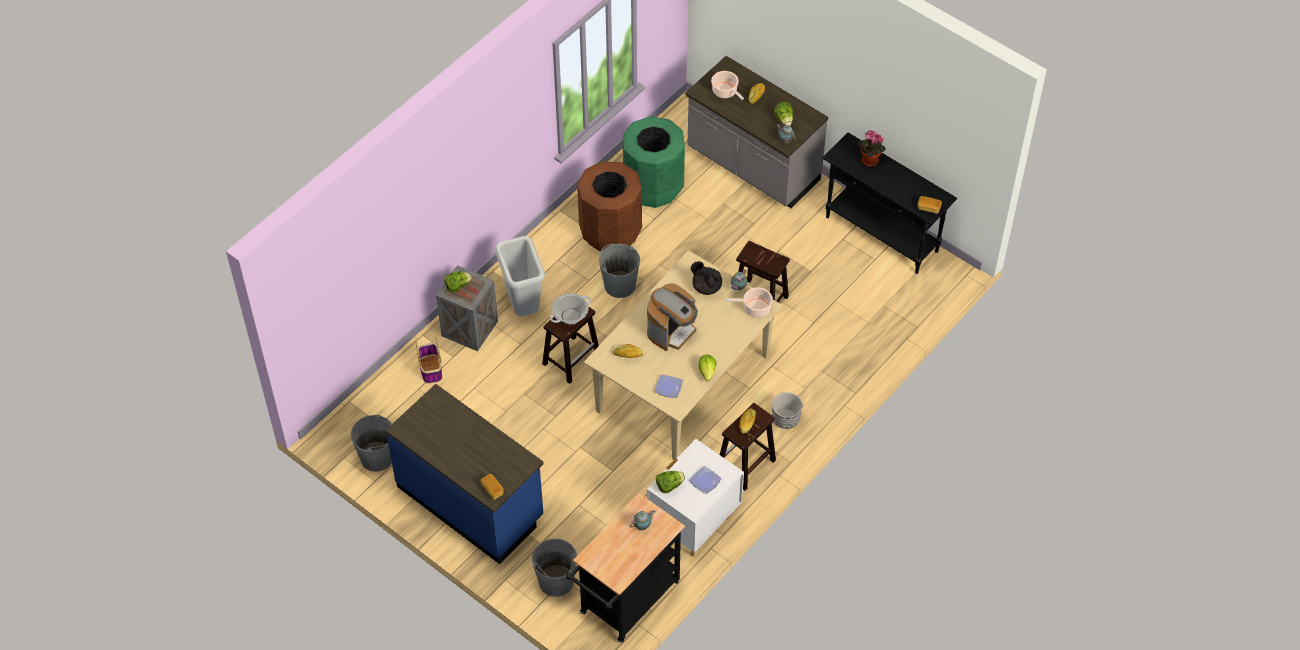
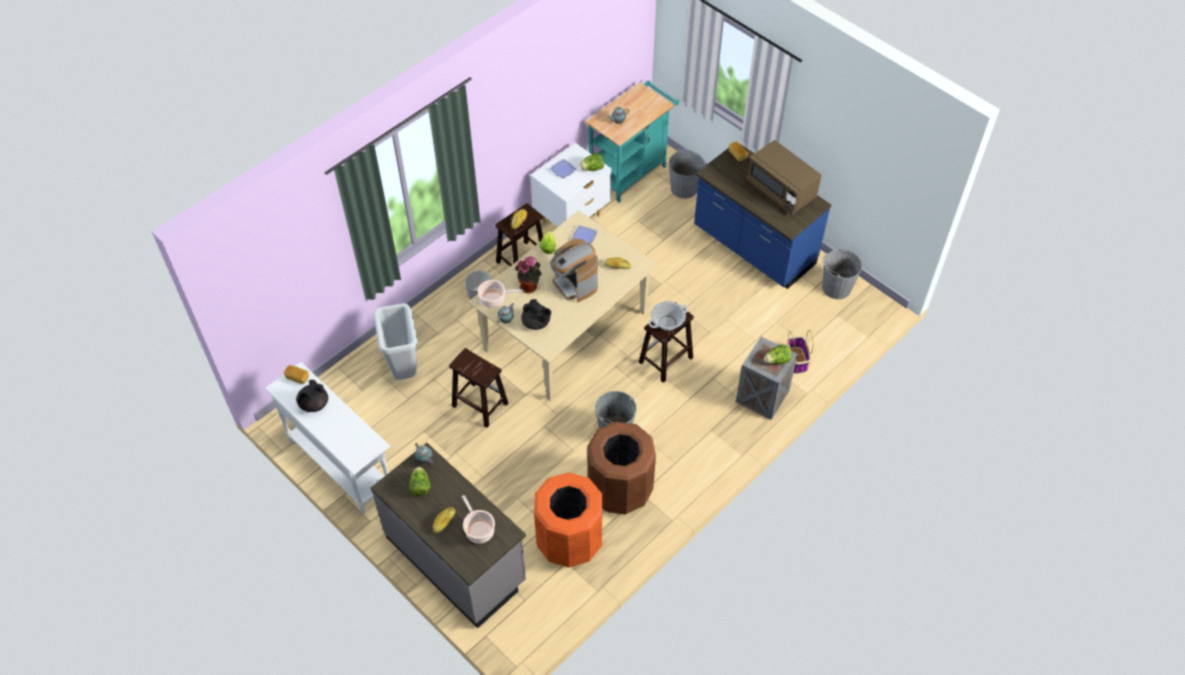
camera: 175 degrees left, 0 degrees up
grey trash can [495,236,545,317] -> grey trash can moved to [374,303,417,380]
black cart [566,493,685,643] -> turquoise cart [585,81,679,203]
green trash can [623,116,685,208] -> orange trash can [534,472,602,567]
coffee machine [647,283,698,351] -> coffee machine turned 75 degrees counterclockwise [550,238,598,302]
black console table [822,133,957,274] -> white console table [265,362,390,515]
potted plant [858,130,886,166] -> potted plant moved to [515,256,542,293]
none -> black teapot [296,380,328,412]
none -> brown microwave [746,140,821,215]

